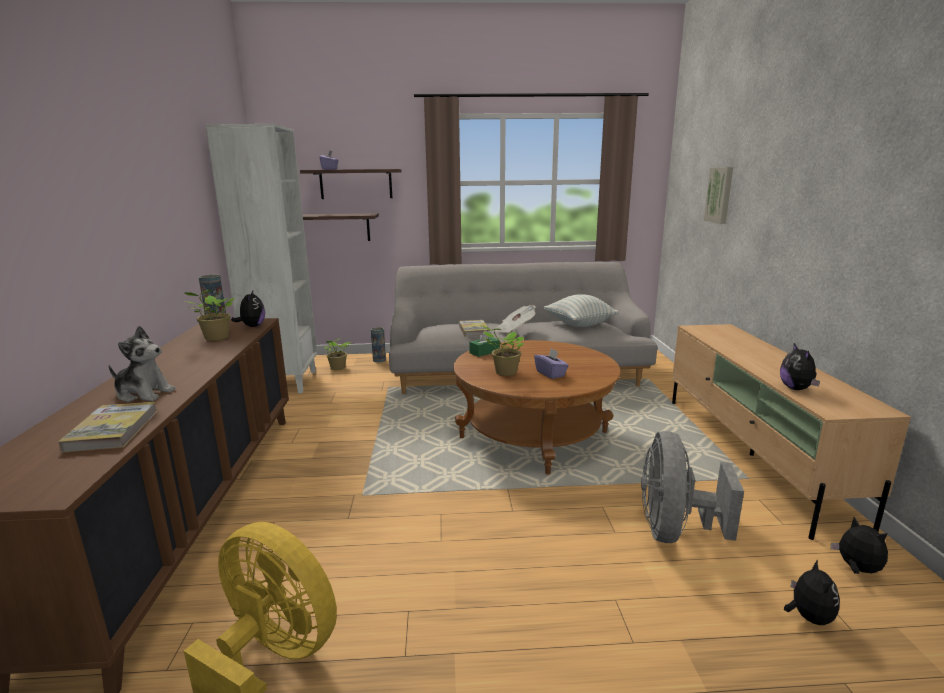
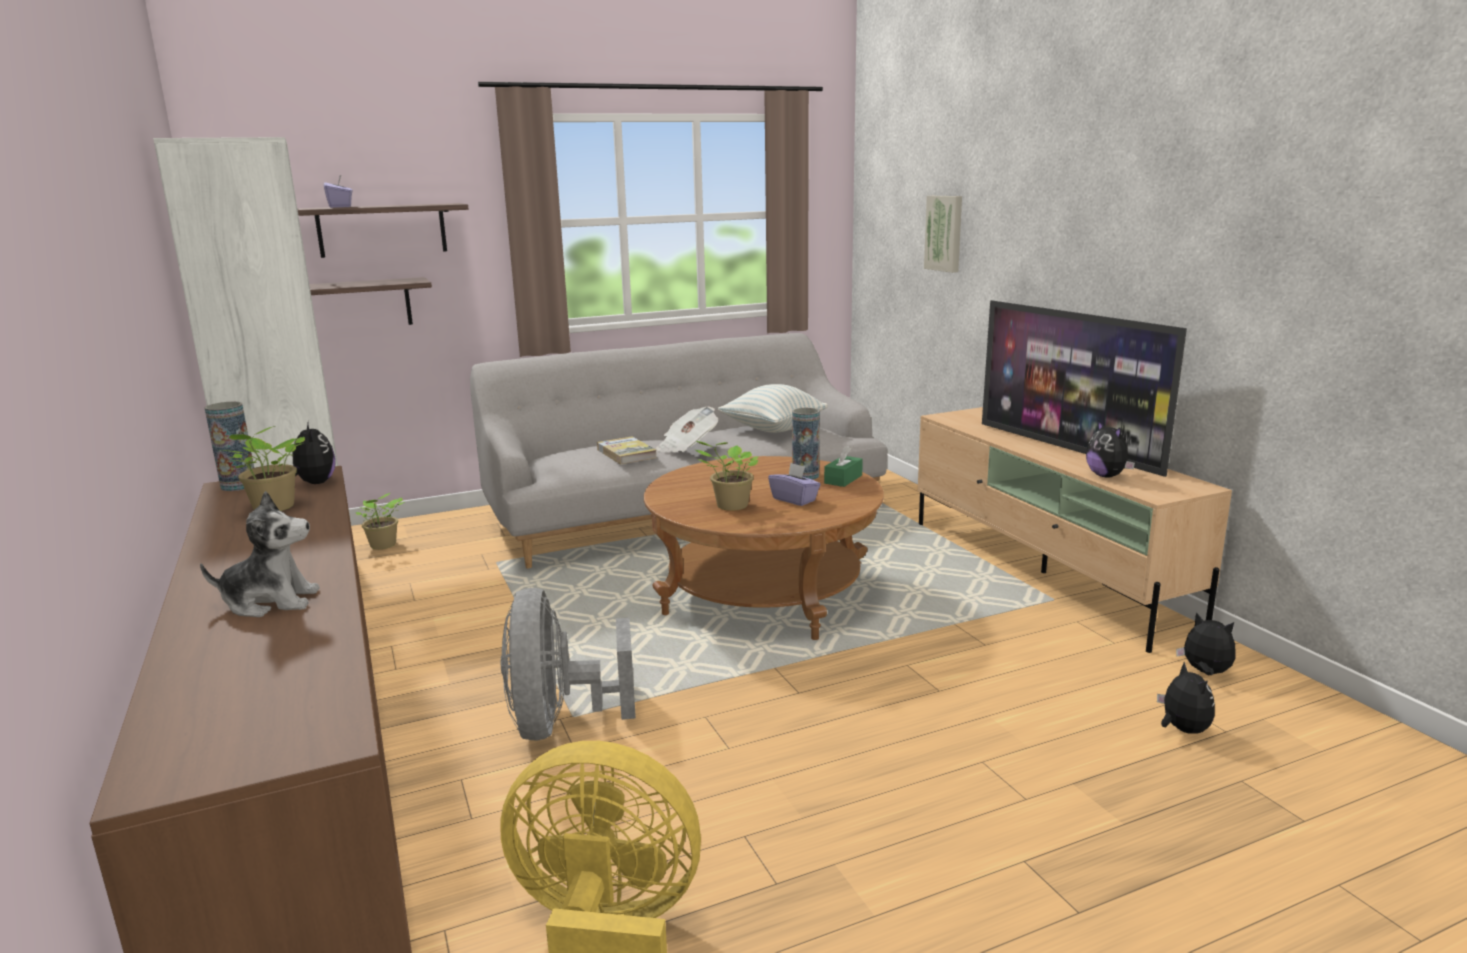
camera: 20 degrees left, 0 degrees up
book [58,402,158,453] -> none
vase [371,327,386,362] -> vase moved to [792,408,820,480]
green tissue box [469,330,500,357] -> green tissue box moved to [824,445,863,487]
grey fan [641,431,744,543] -> grey fan moved to [500,588,636,741]
none -> television [982,300,1187,477]

